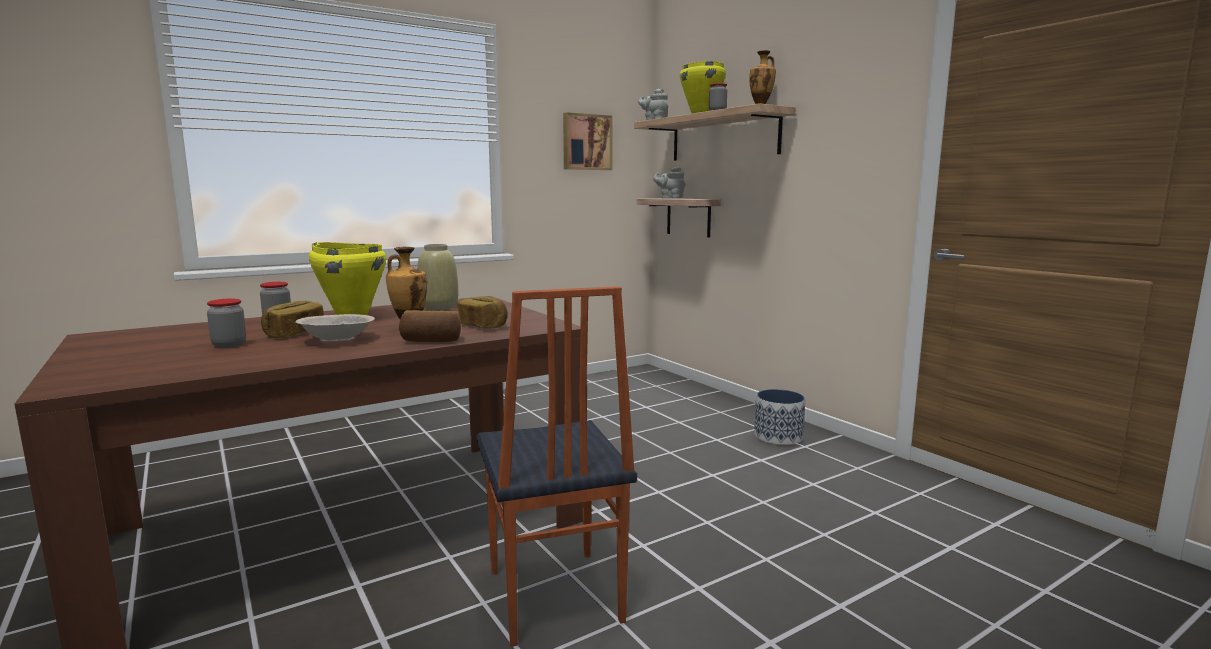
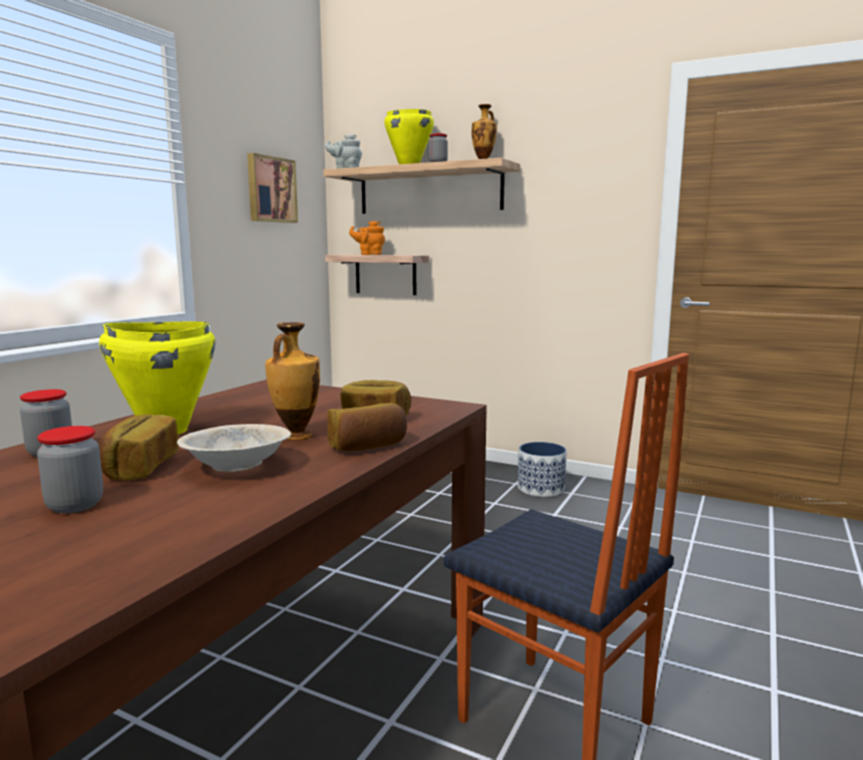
camera: 30 degrees left, 0 degrees up
beige vase [417,244,458,309] -> none
grey teapot [653,167,685,199] -> orange teapot [349,221,385,255]

